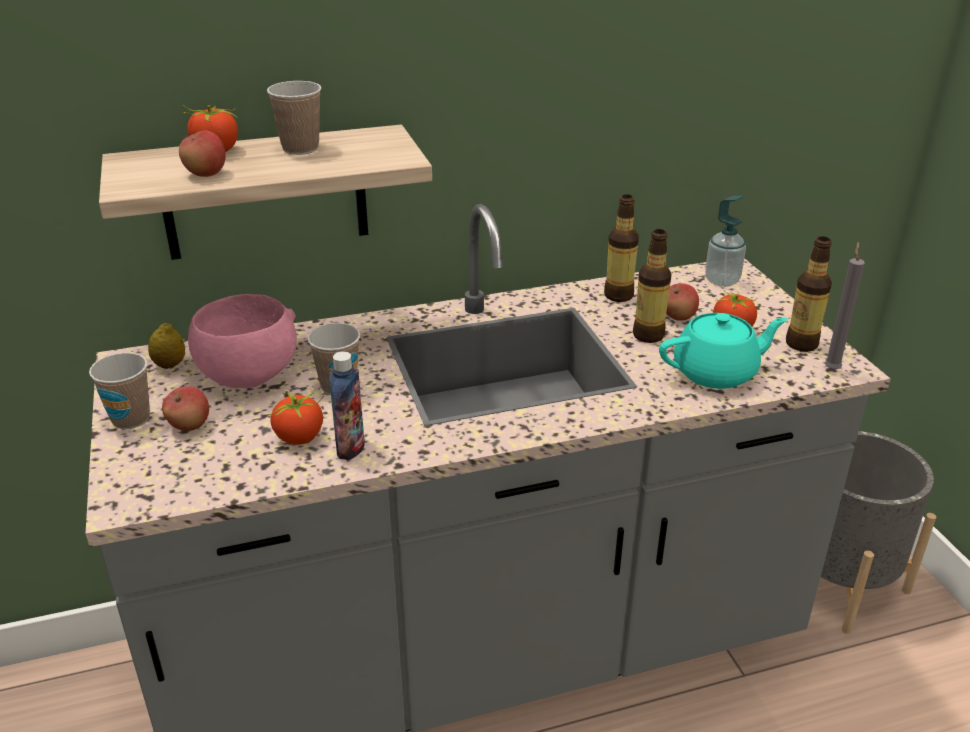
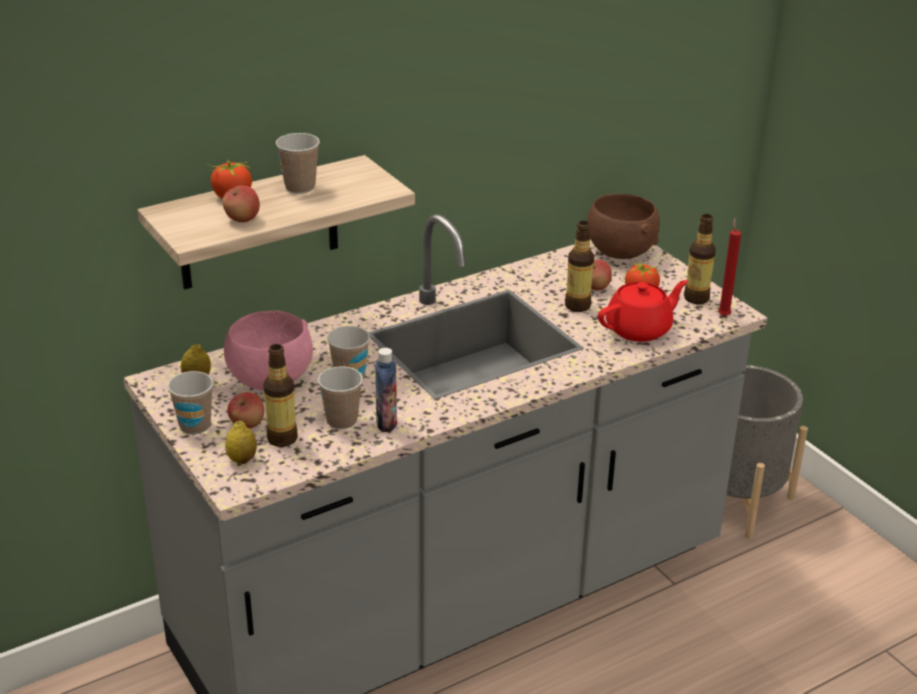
camera: 15 degrees left, 0 degrees up
tomato [268,386,324,445] -> cup [318,366,363,429]
bottle [604,195,639,302] -> bottle moved to [263,344,298,447]
turquoise teapot [659,313,788,389] -> red teapot [598,280,688,342]
soap dispenser [705,196,746,287] -> brown bowl [587,194,660,259]
grey candle [825,242,865,370] -> red candle [718,217,741,317]
none -> lemon [225,421,257,464]

